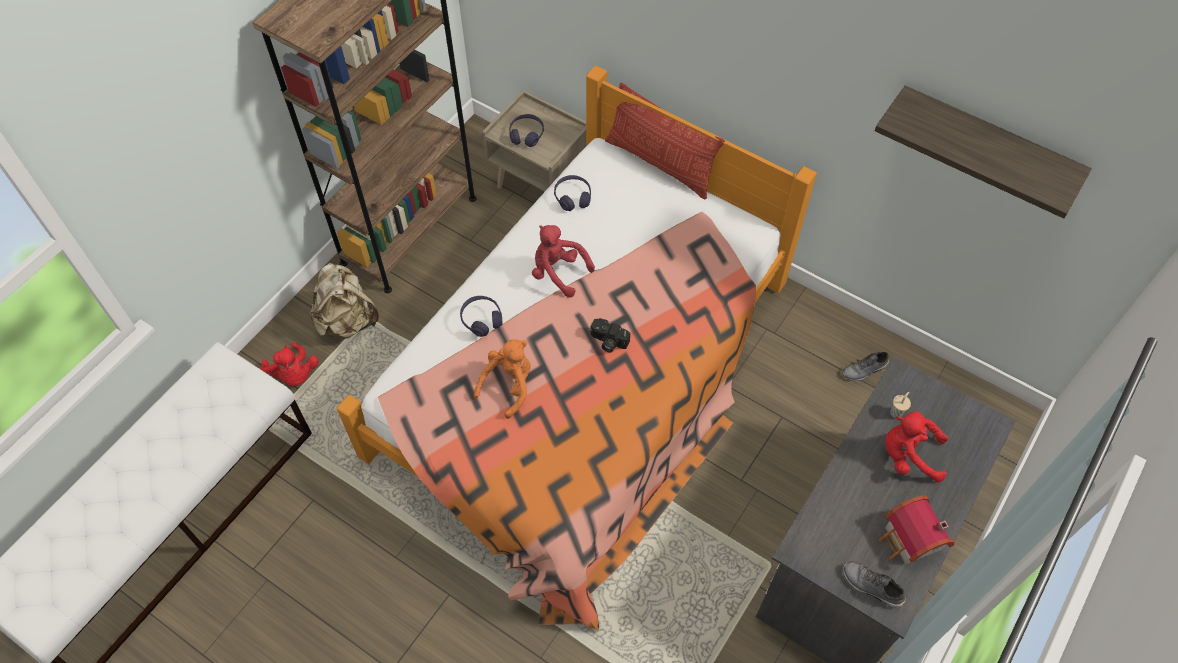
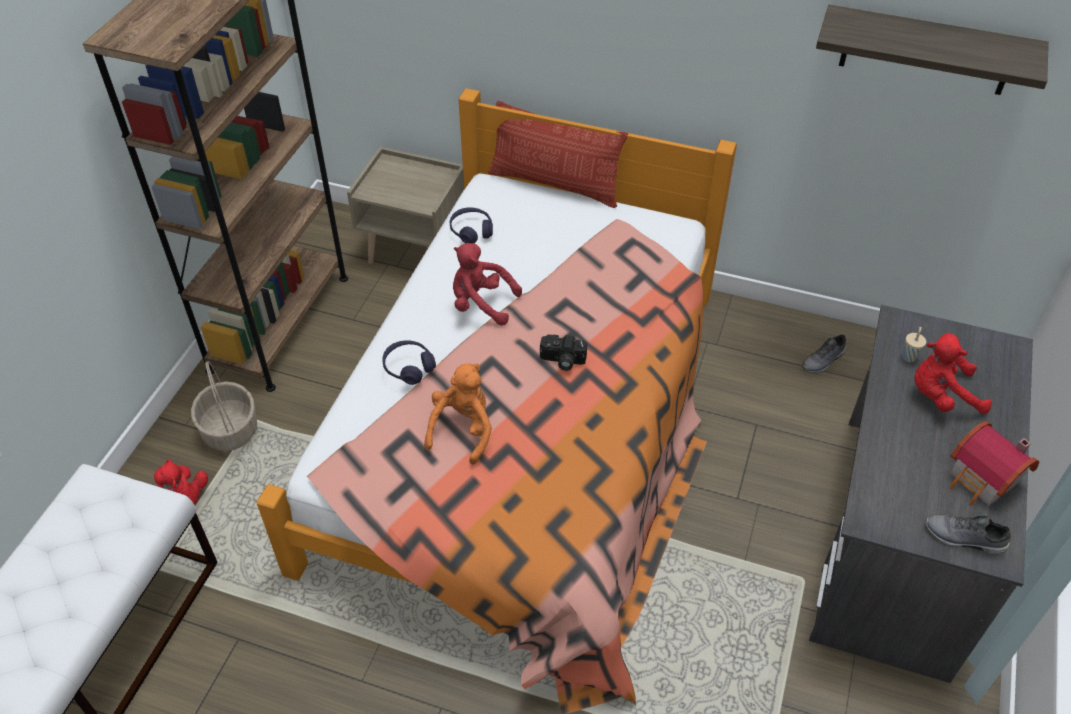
camera: 15 degrees left, 10 degrees down
beige backpack [310,263,379,339] -> basket [191,361,257,451]
purple headphones [509,114,544,147] -> none

